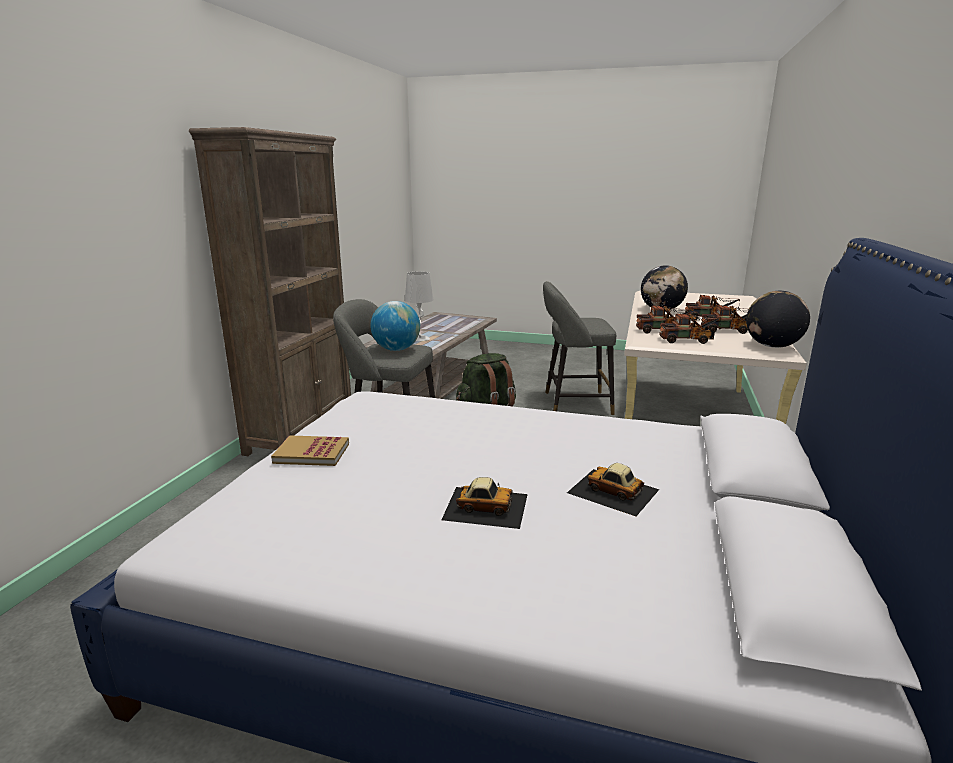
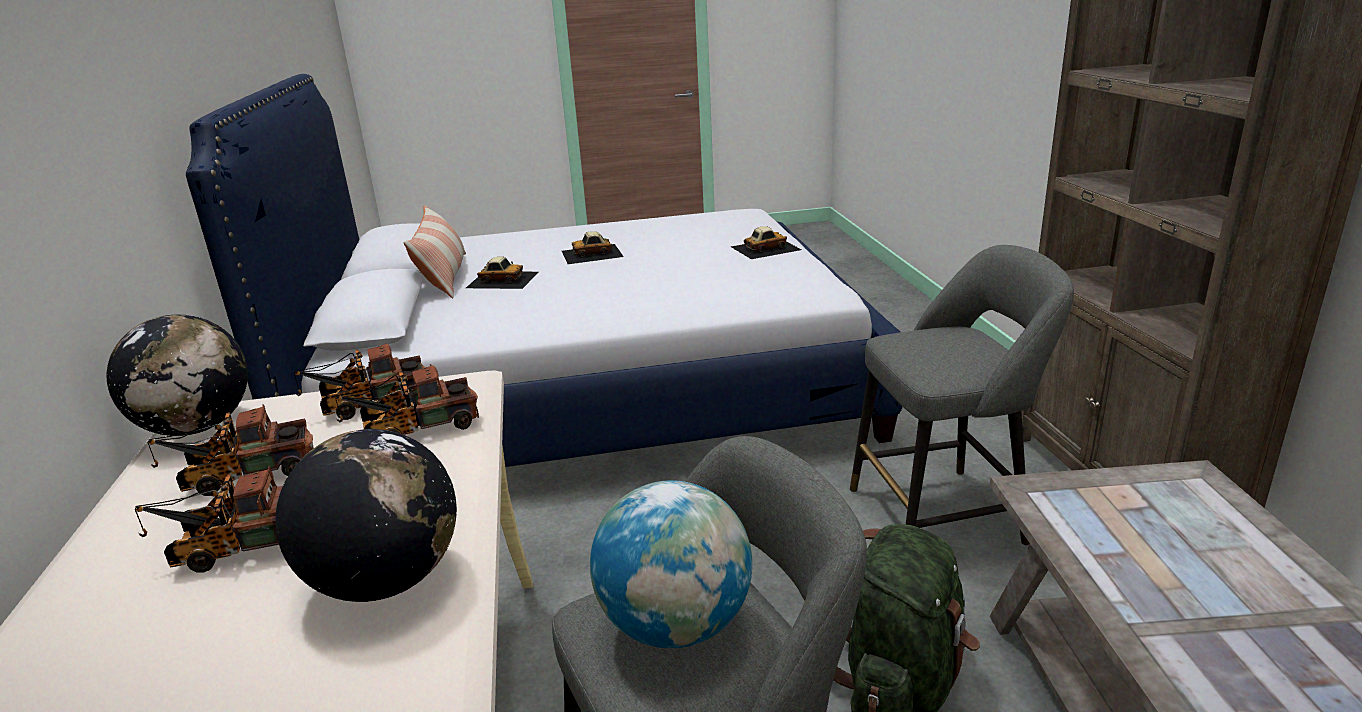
camera: 155 degrees right, 5 degrees up
book [271,435,349,466] -> toy car [731,226,802,259]
globe [370,301,420,351] -> globe moved to [590,480,752,648]
grey table lamp [405,271,433,341] -> none
none -> pillow [403,205,466,298]

